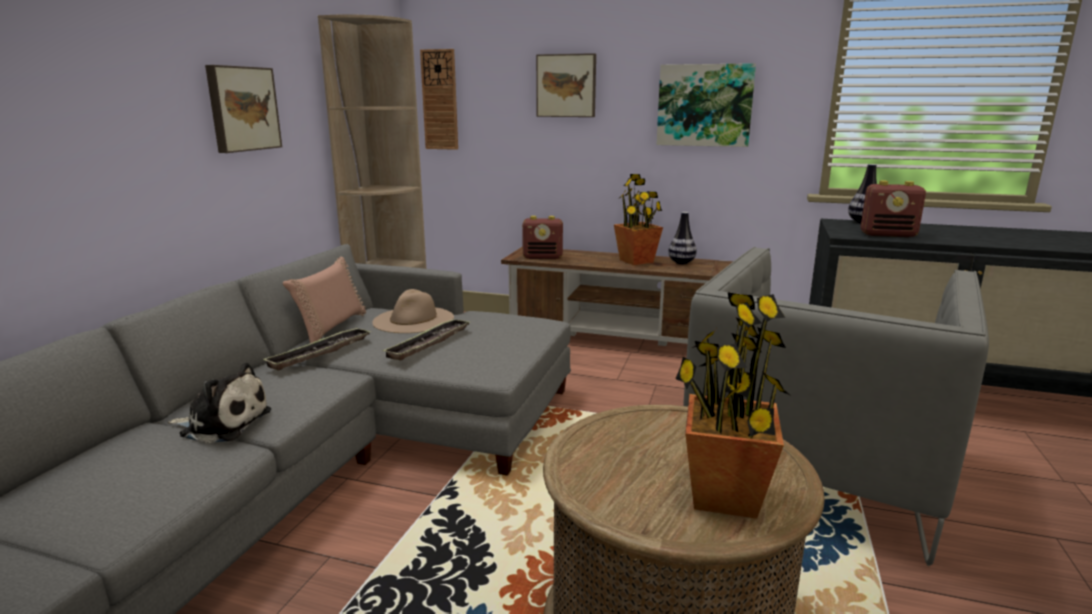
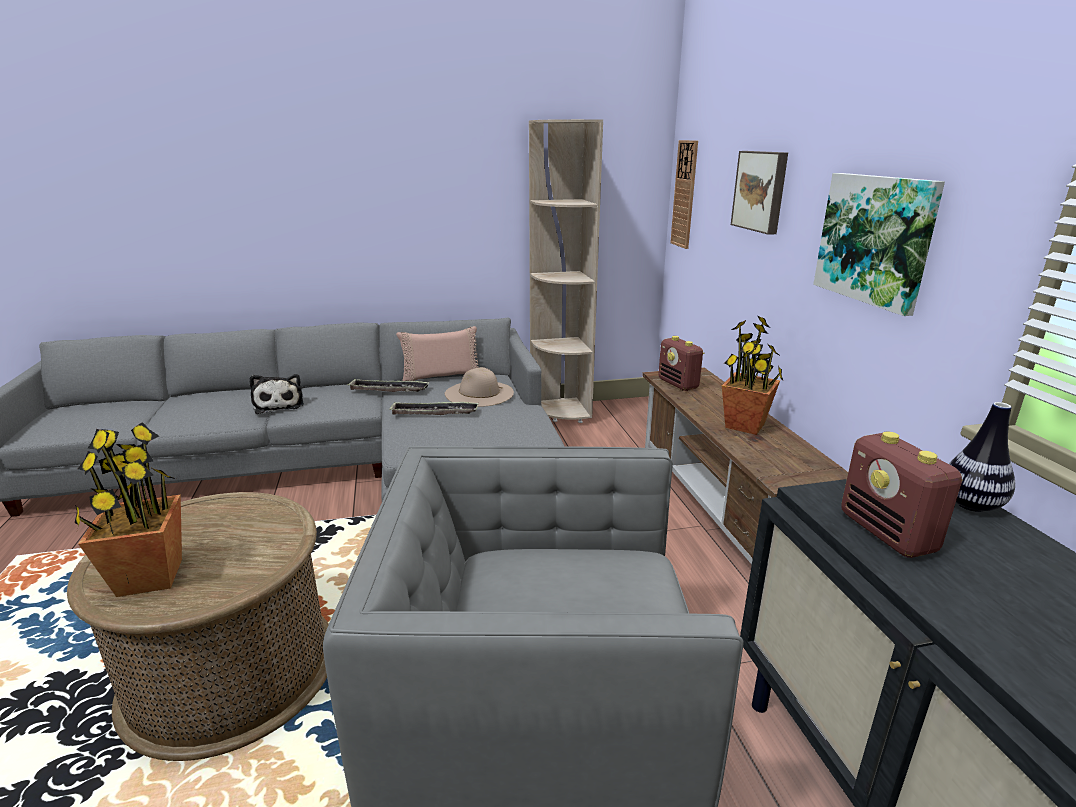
camera: 60 degrees right, 5 degrees up
picture [205,65,282,153] -> none
vase [668,212,697,264] -> none

